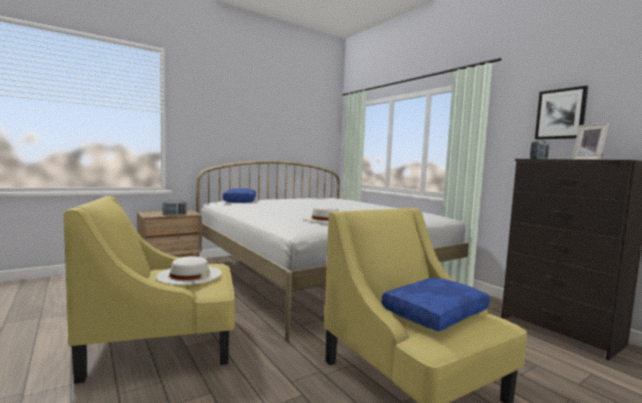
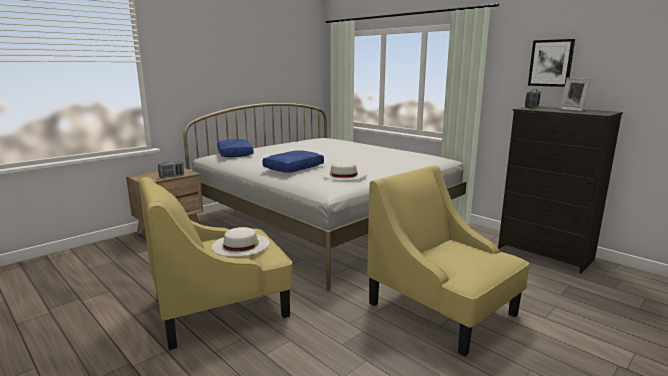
camera: 10 degrees left, 10 degrees up
blue pillow [382,278,490,331] -> blue pillow moved to [262,150,324,173]

